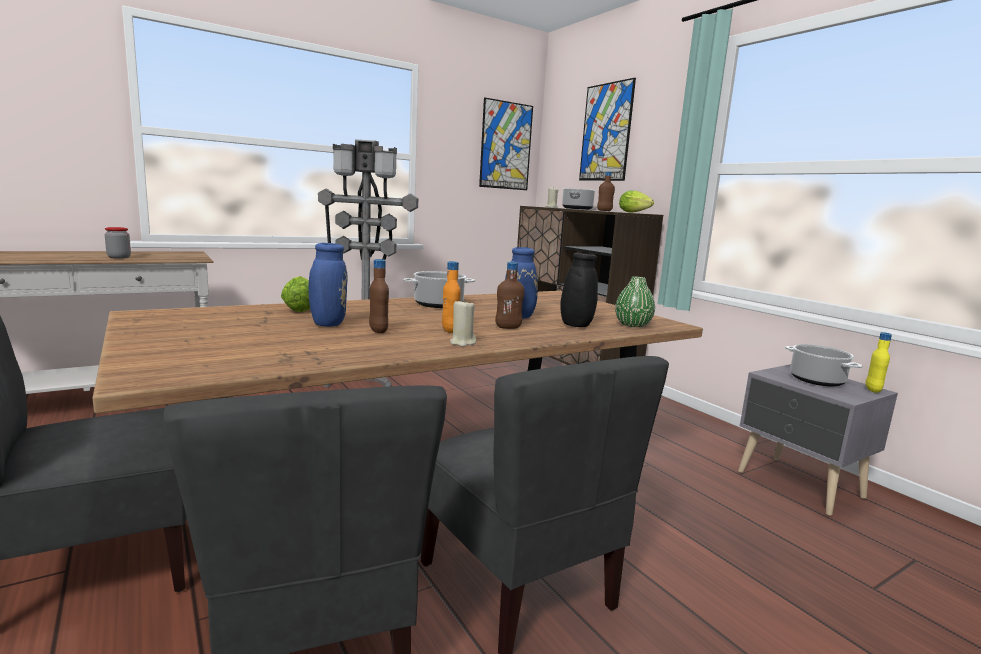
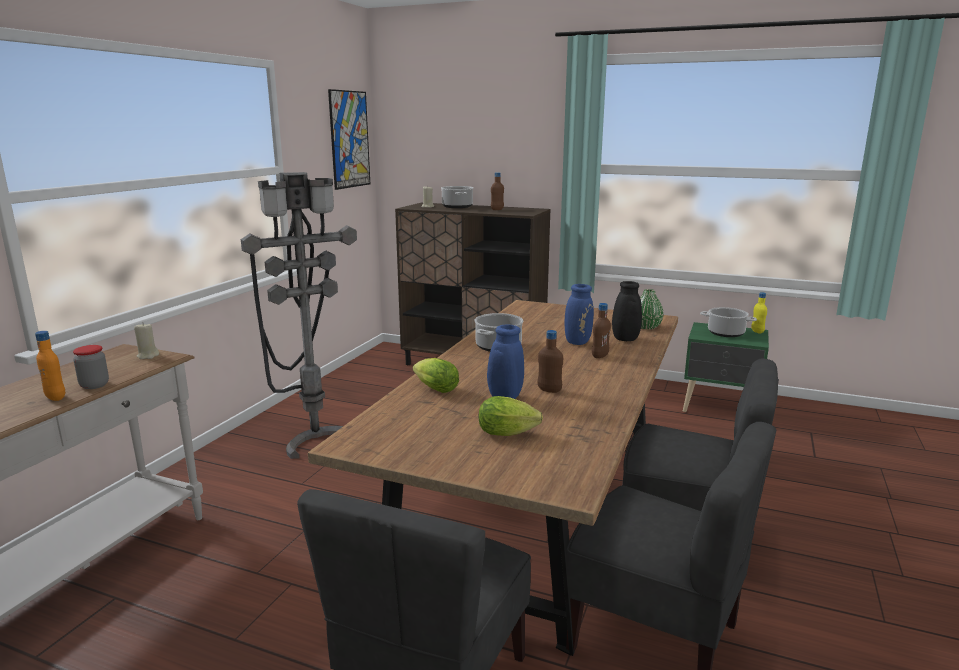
camera: 35 degrees left, 5 degrees up
orange bottle [442,261,461,333] -> orange bottle moved to [35,331,65,401]
beige candle [450,299,476,347] -> beige candle moved to [134,322,159,359]
picture [579,78,636,181] -> none
lettuce [619,190,654,213] -> lettuce moved to [479,396,543,436]
grey nightstand [738,364,898,516] -> green nightstand [683,322,769,412]

